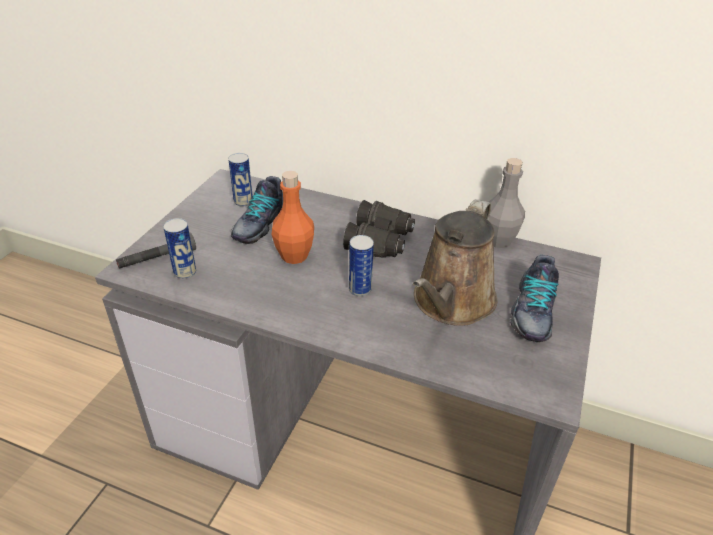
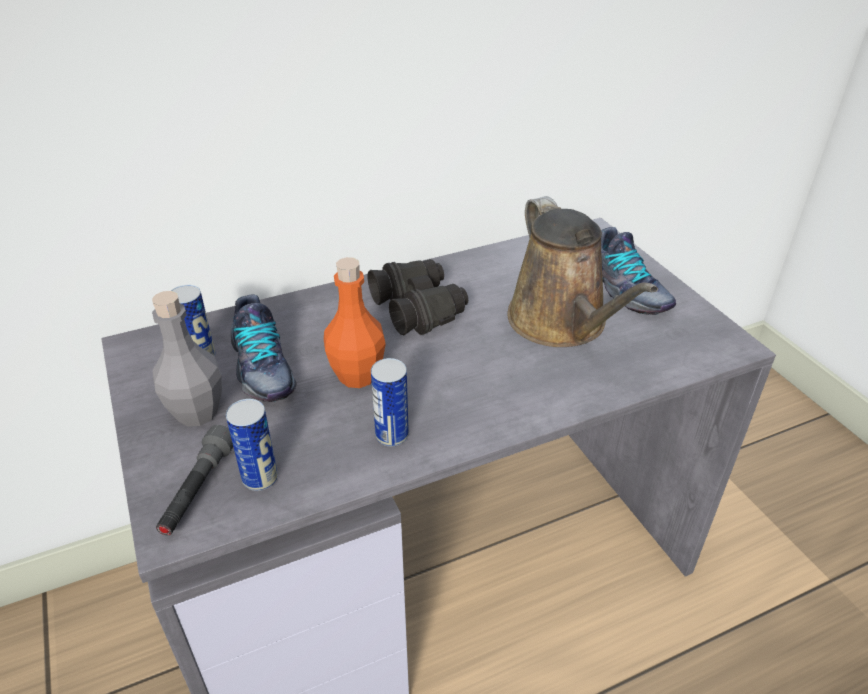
camera: 45 degrees left, 0 degrees up
can [349,235,374,297] -> can moved to [371,358,409,447]
grey bottle [488,158,525,248] -> grey bottle moved to [152,291,222,427]

